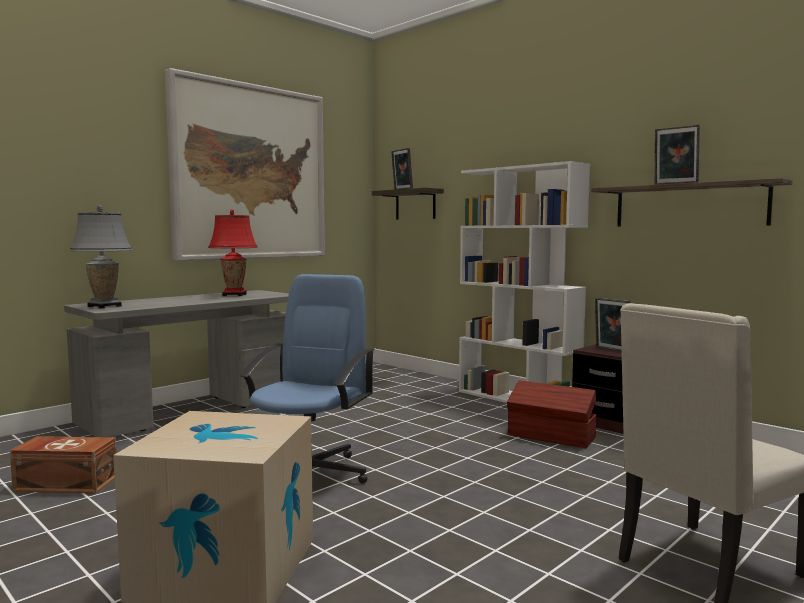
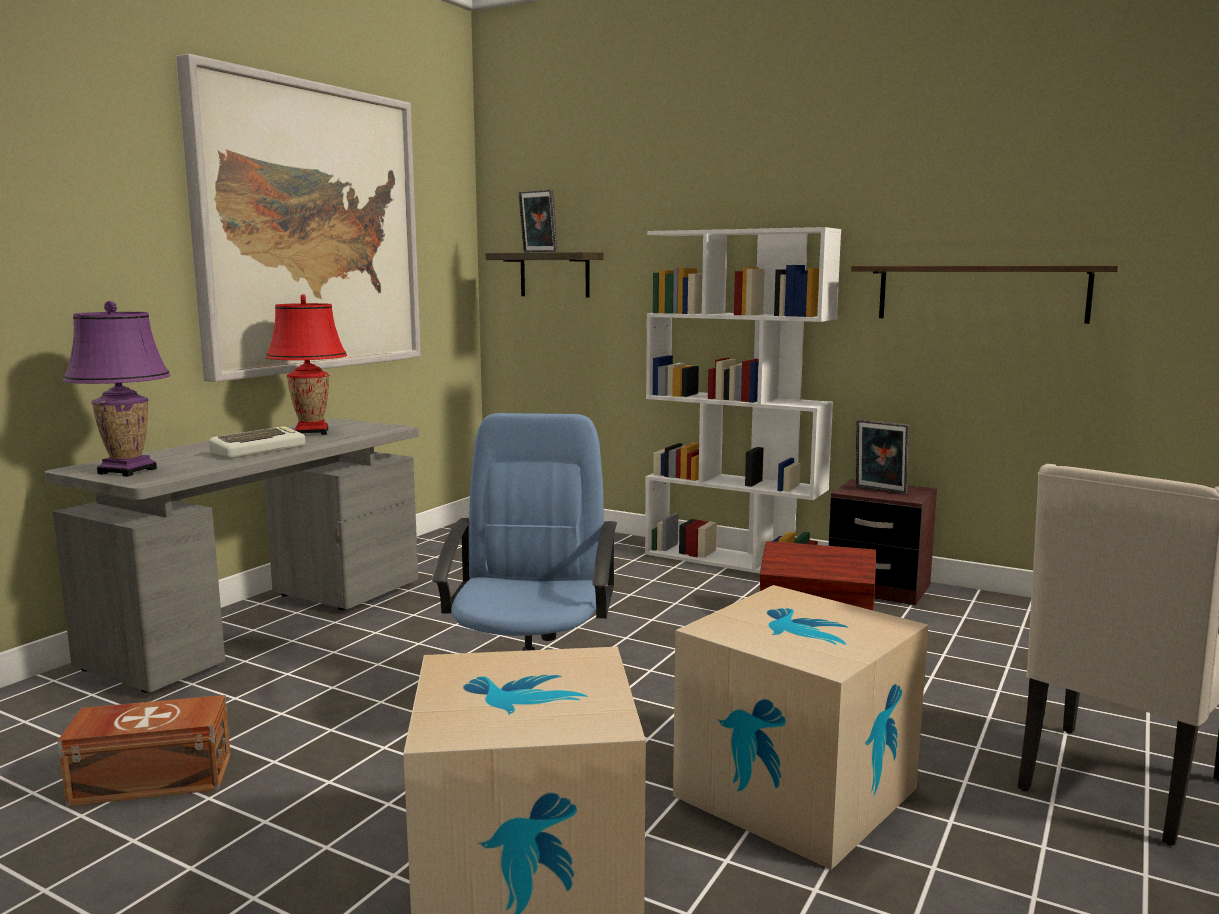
camera: 15 degrees left, 5 degrees up
grey table lamp [70,205,132,308] -> purple table lamp [63,301,171,477]
picture frame [655,125,700,185] -> none
none -> keyboard [209,426,306,459]
none -> cardboard box [673,585,928,870]

